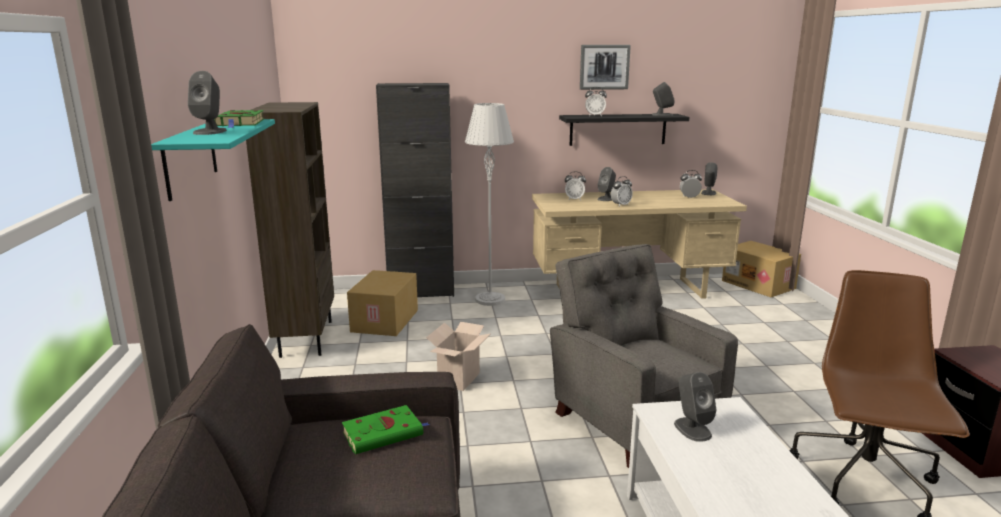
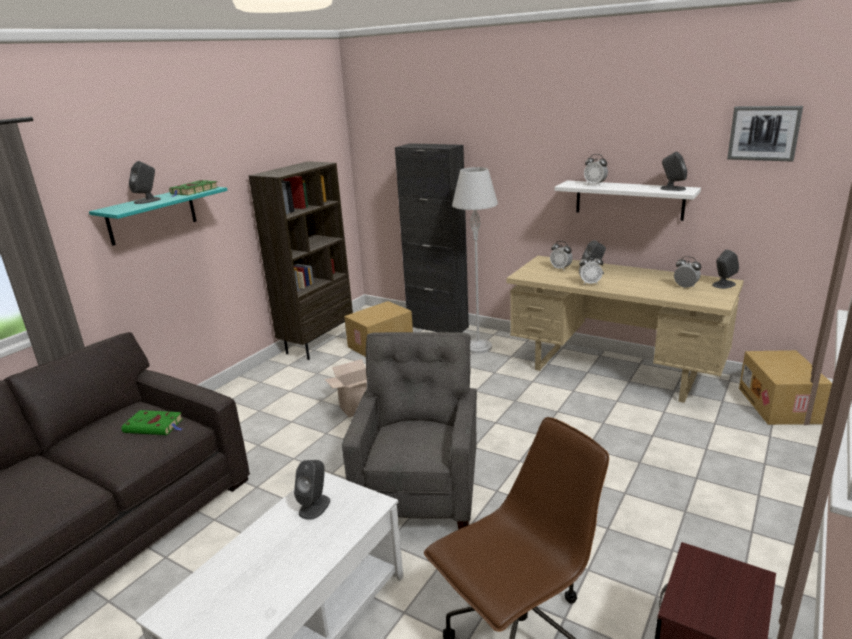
camera: 40 degrees right, 5 degrees up
black shelf [559,114,689,146] -> white shelf [554,180,701,221]
picture [580,45,631,90] -> picture moved to [727,106,803,161]

